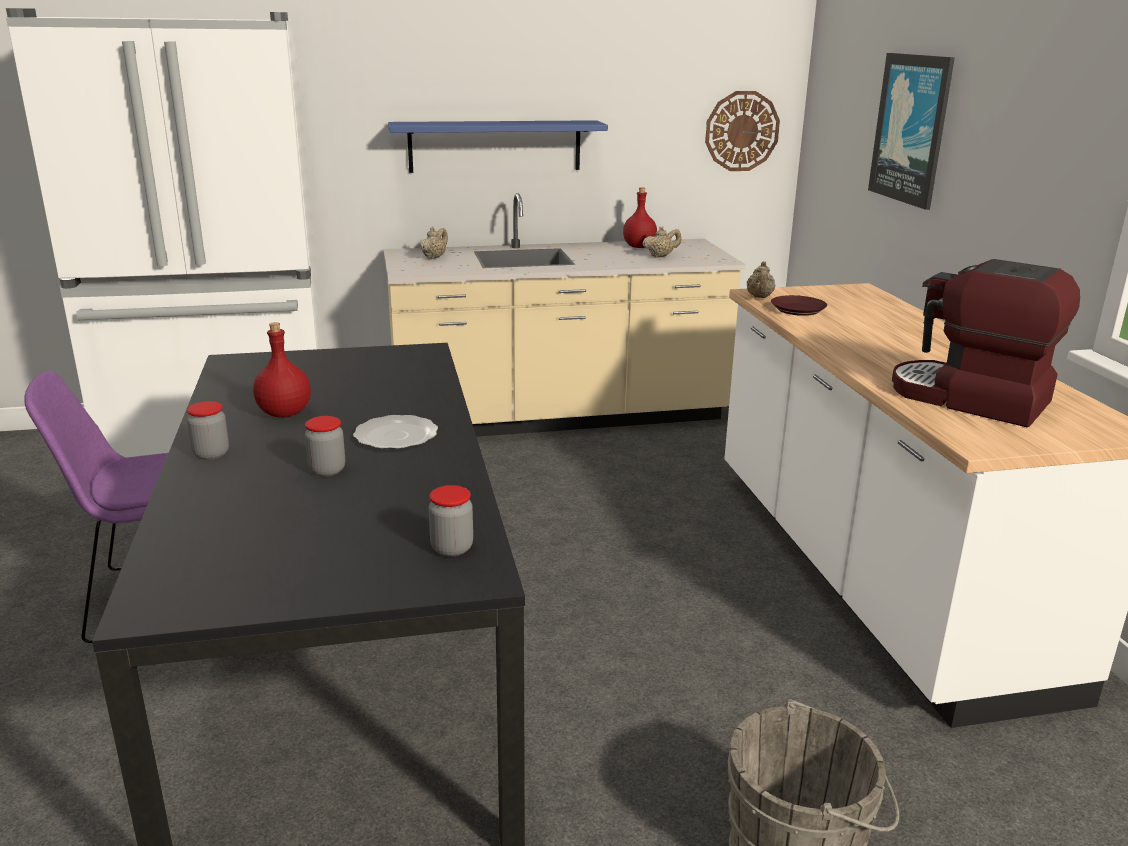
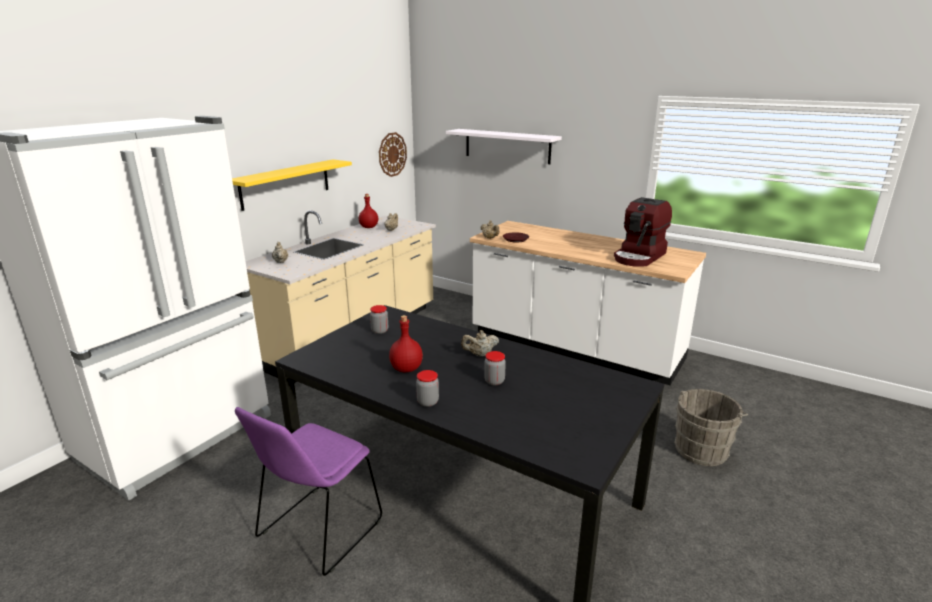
camera: 45 degrees left, 0 degrees up
plate [353,415,438,449] -> beige teapot [461,330,499,356]
blue shelf [388,120,608,173] -> yellow shelf [232,159,352,211]
jar [428,485,473,557] -> jar moved to [370,305,388,334]
picture [868,53,955,210] -> white shelf [446,129,562,164]
coffee machine [892,259,1080,428] -> coffee machine turned 45 degrees counterclockwise [614,197,672,267]

